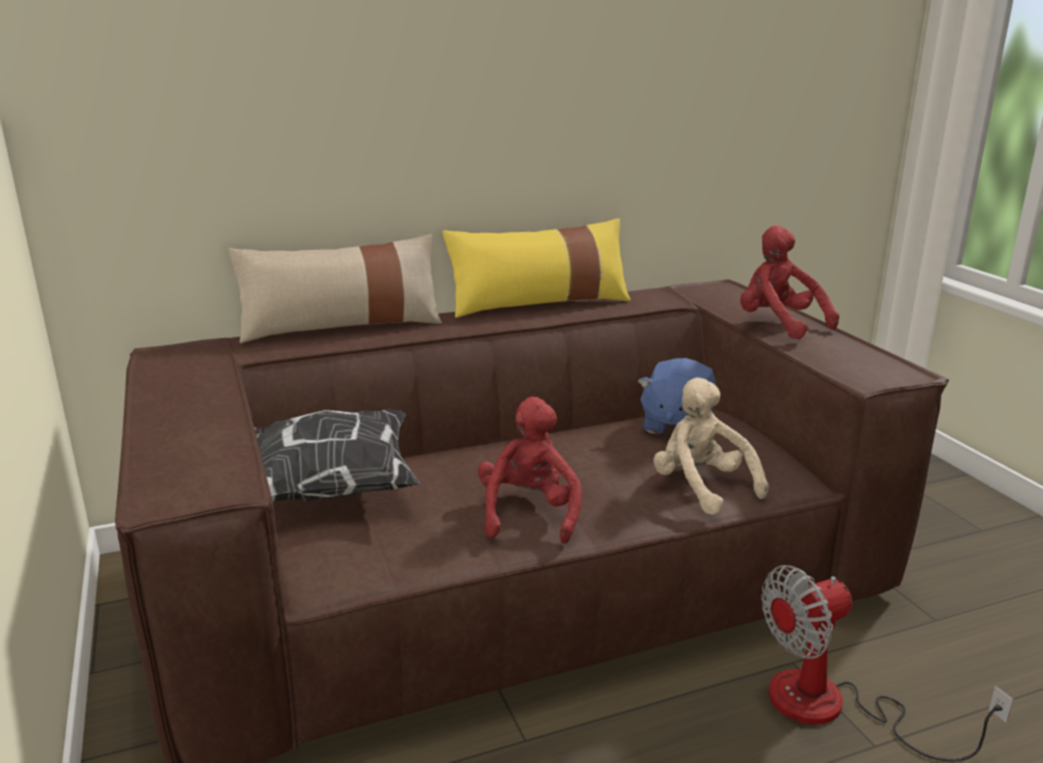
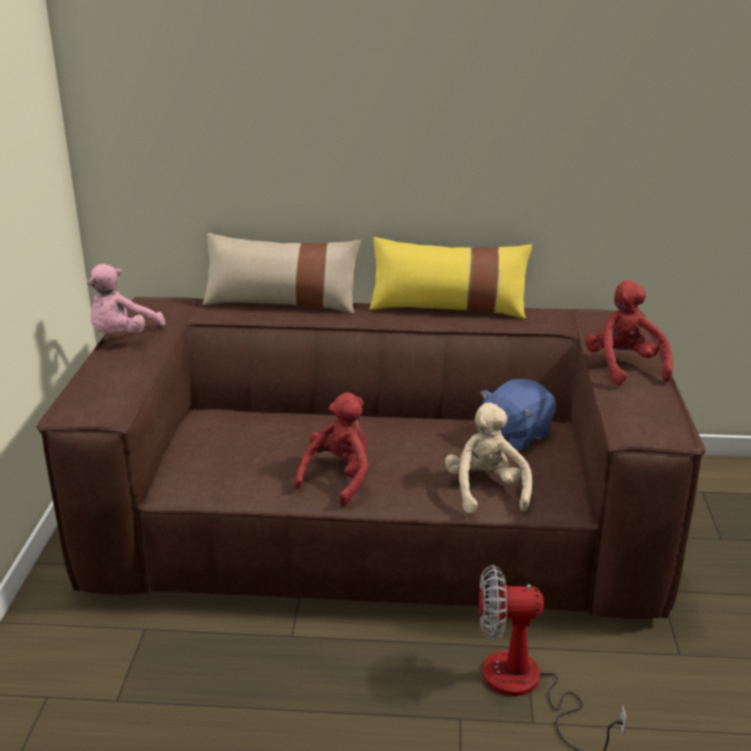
camera: 25 degrees right, 5 degrees up
pillow [254,409,420,502] -> none
none -> pink plush toy [87,264,165,334]

